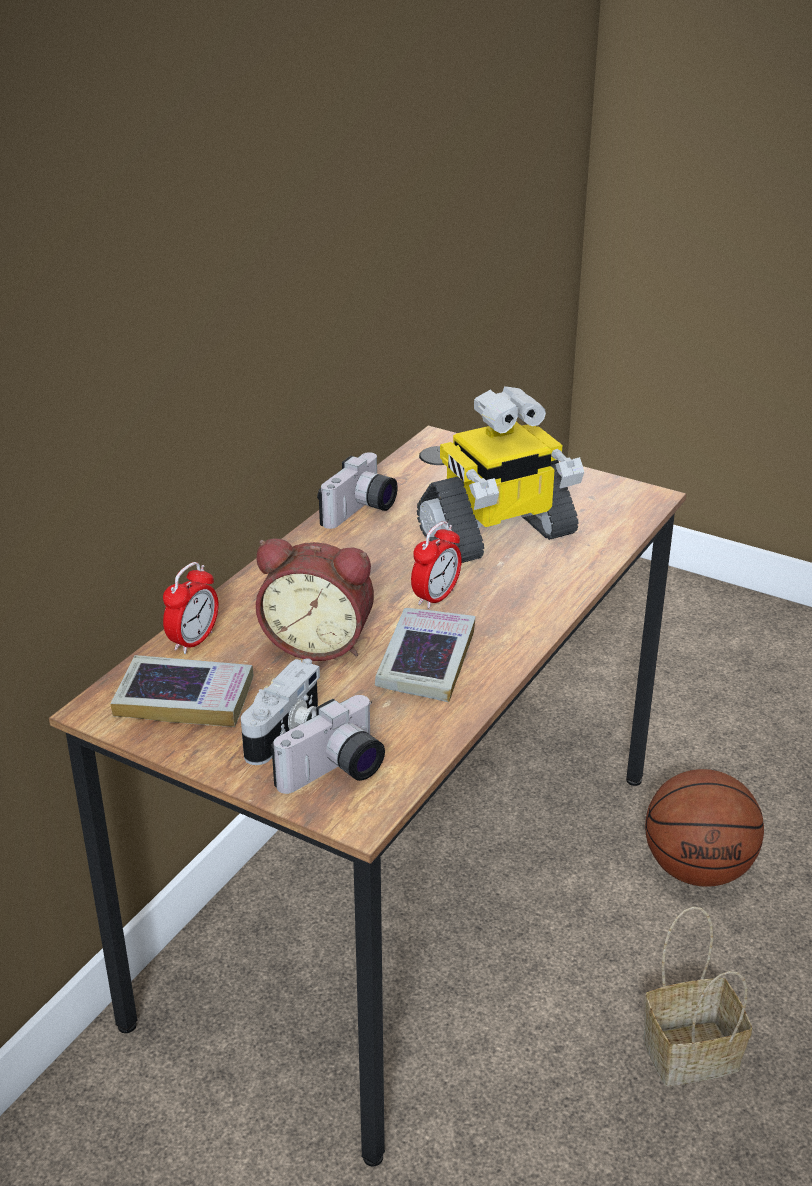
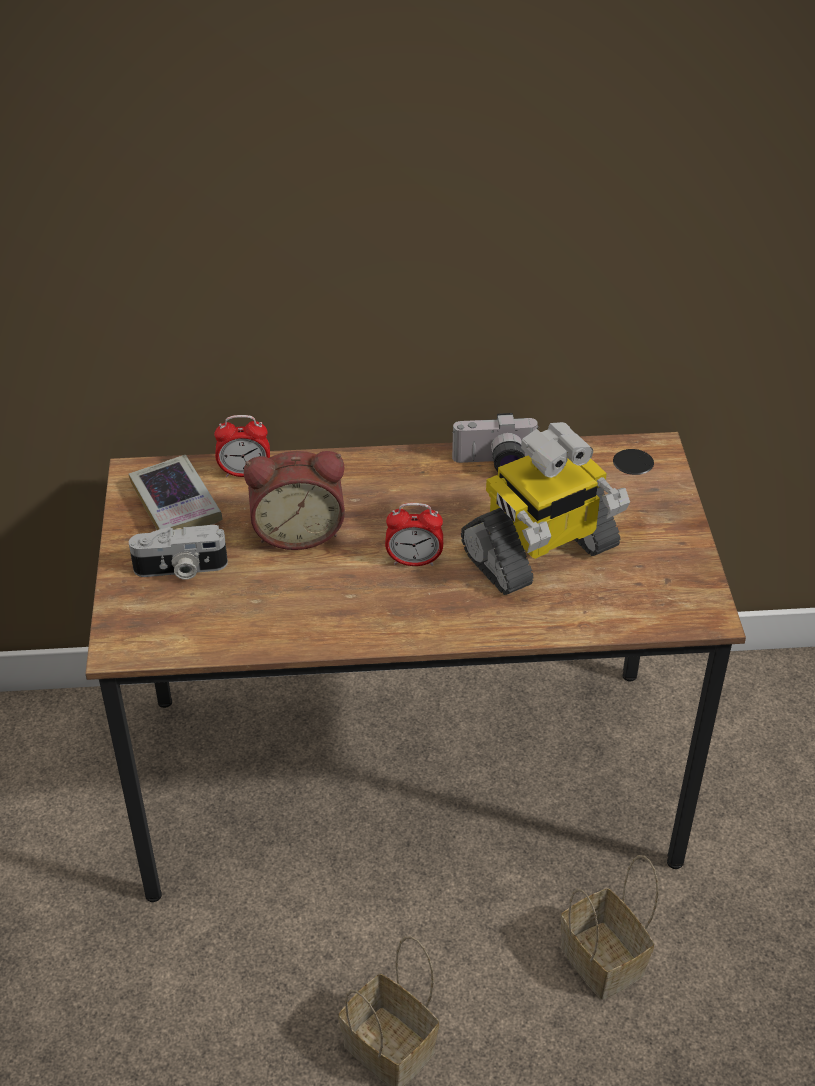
camera: 55 degrees right, 10 degrees up
alarm clock [256,538,374,661] -> alarm clock turned 75 degrees counterclockwise [244,451,345,550]
camera [271,695,385,794] -> none
book [375,608,476,702] -> none
toy robot [417,386,584,563] -> toy robot turned 60 degrees counterclockwise [461,422,630,595]
basketball [645,769,764,887] -> basket [561,855,659,1000]

